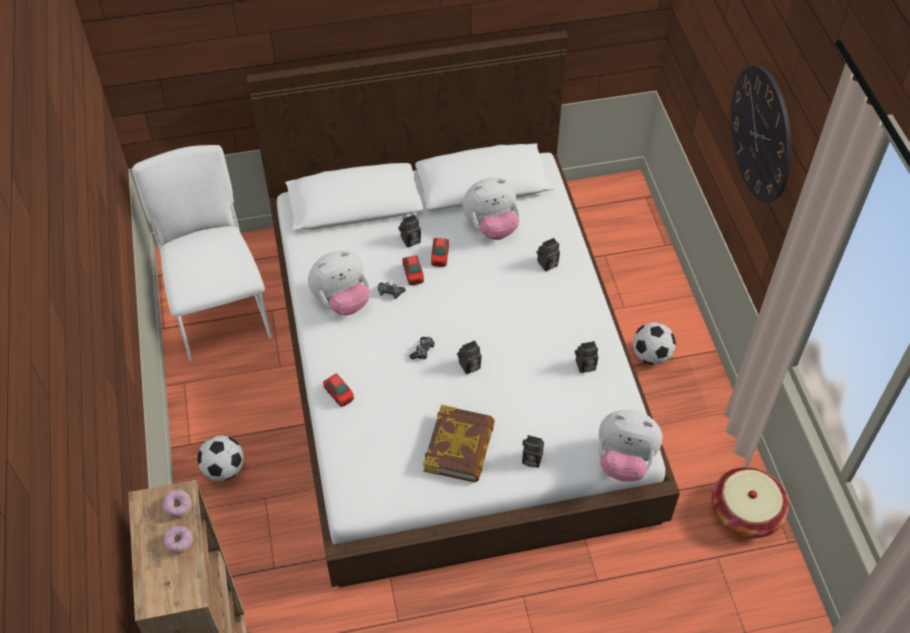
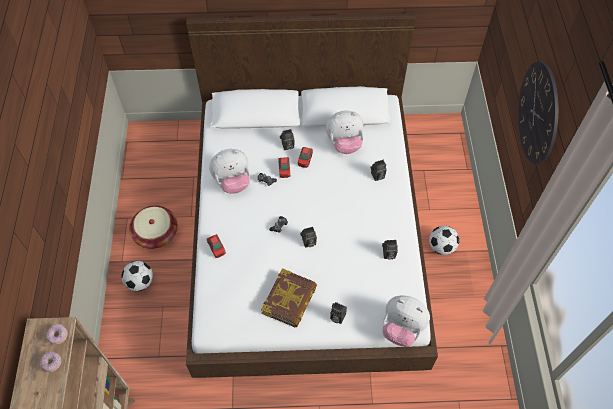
camera: 10 degrees right, 5 degrees up
white chair [132,145,272,362] -> none
basket [712,467,789,538] -> basket moved to [129,205,177,249]

